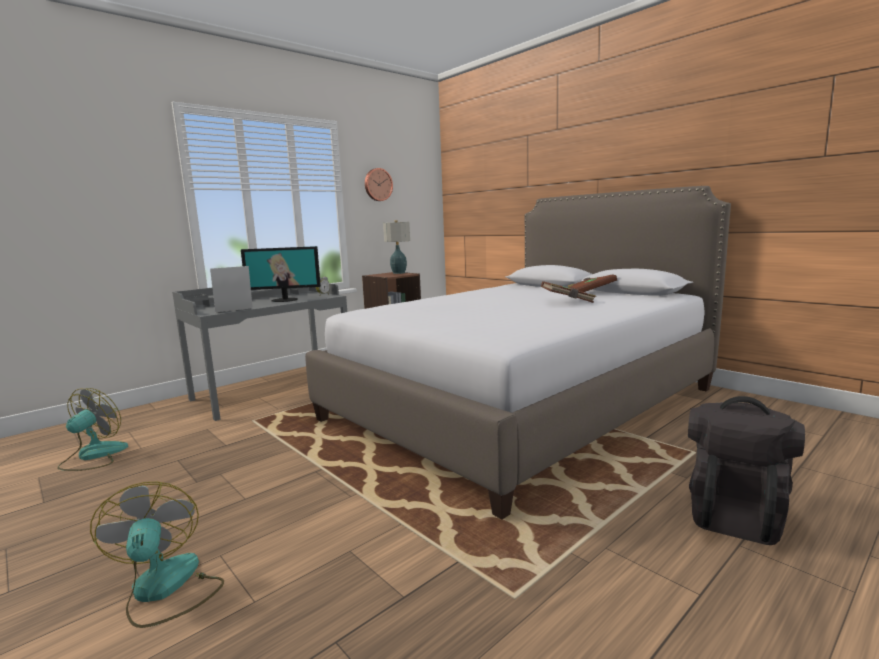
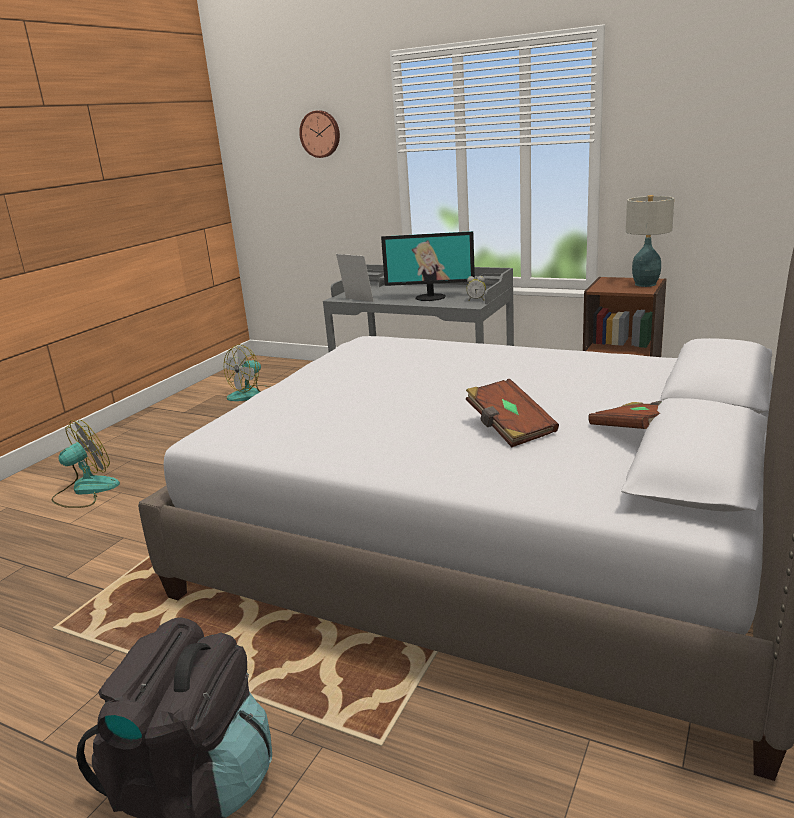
camera: 70 degrees right, 10 degrees up
fan [57,388,128,471] -> fan turned 135 degrees clockwise [224,344,270,401]
monitor [241,246,321,302] -> monitor turned 60 degrees counterclockwise [381,231,475,301]
wall clock [365,168,393,201] -> wall clock moved to [299,110,340,158]

